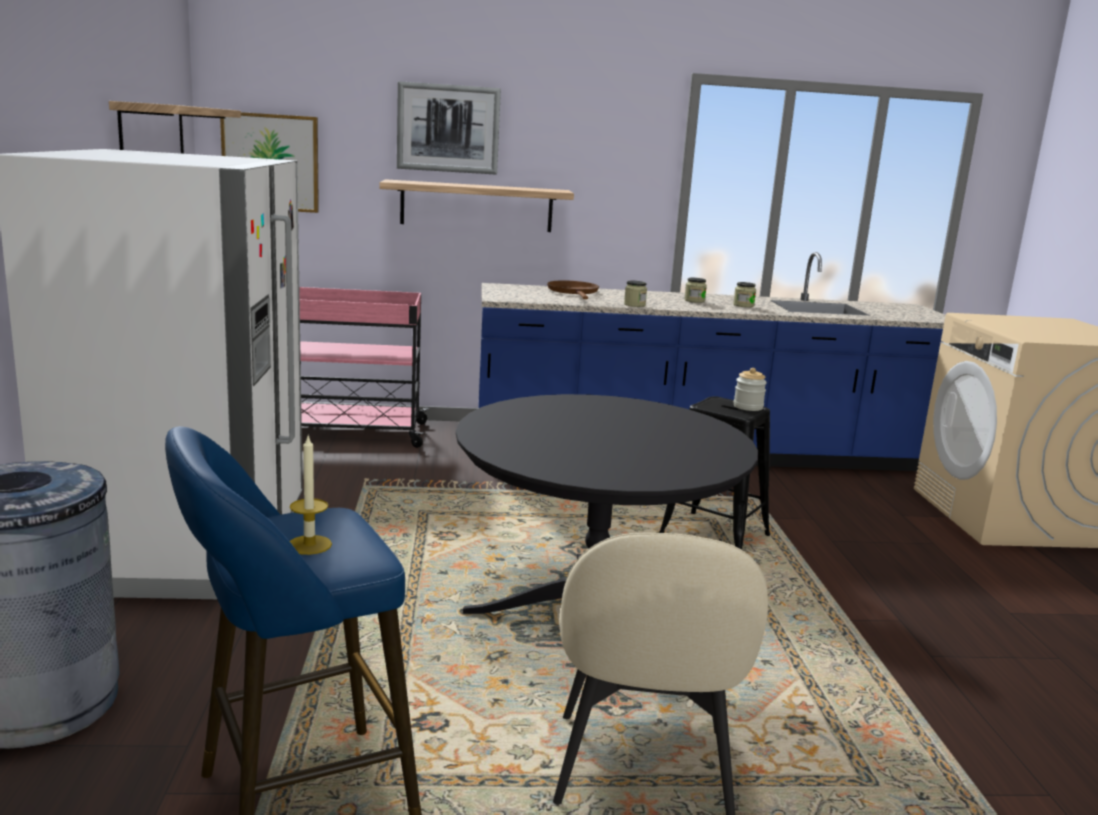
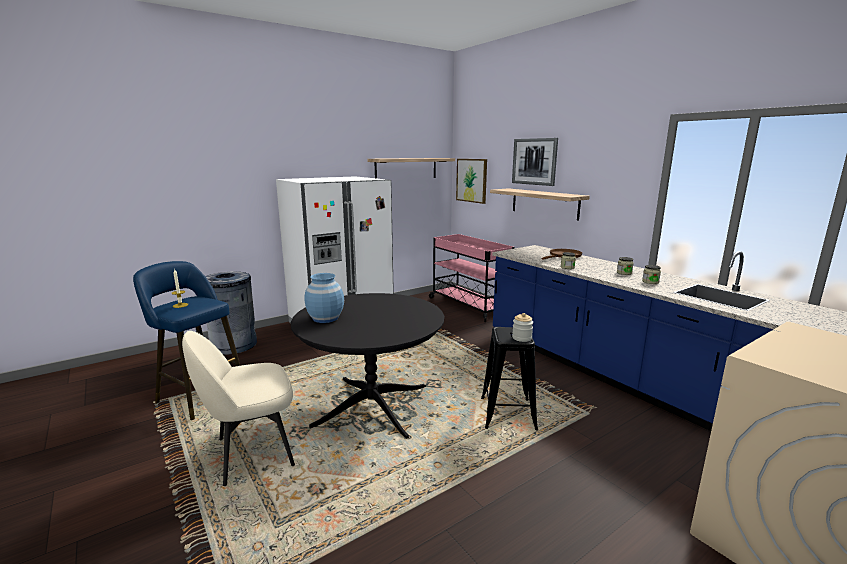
camera: 60 degrees right, 0 degrees up
none -> blue vase [304,273,344,323]

